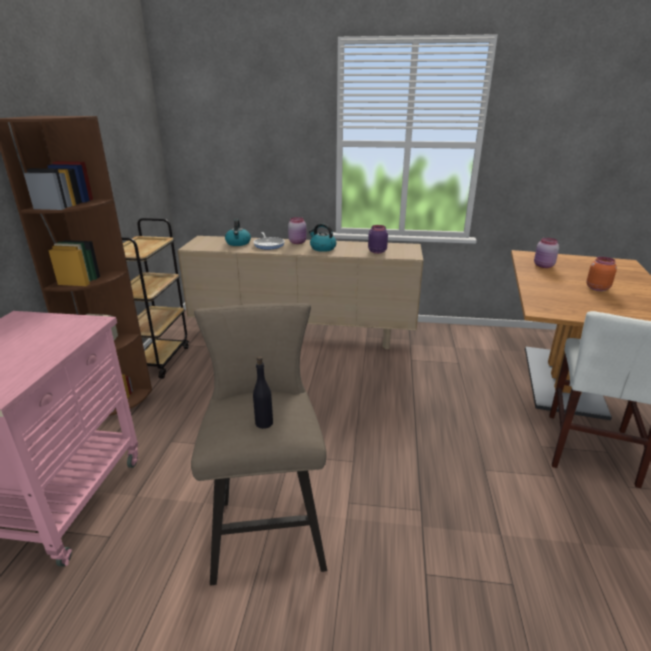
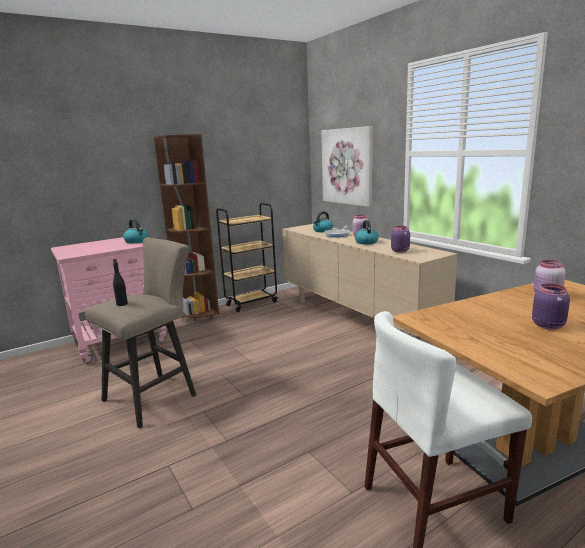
camera: 50 degrees right, 10 degrees down
orange jar [586,257,617,291] -> purple jar [532,284,570,330]
none -> kettle [123,219,149,243]
none -> picture [321,126,373,207]

